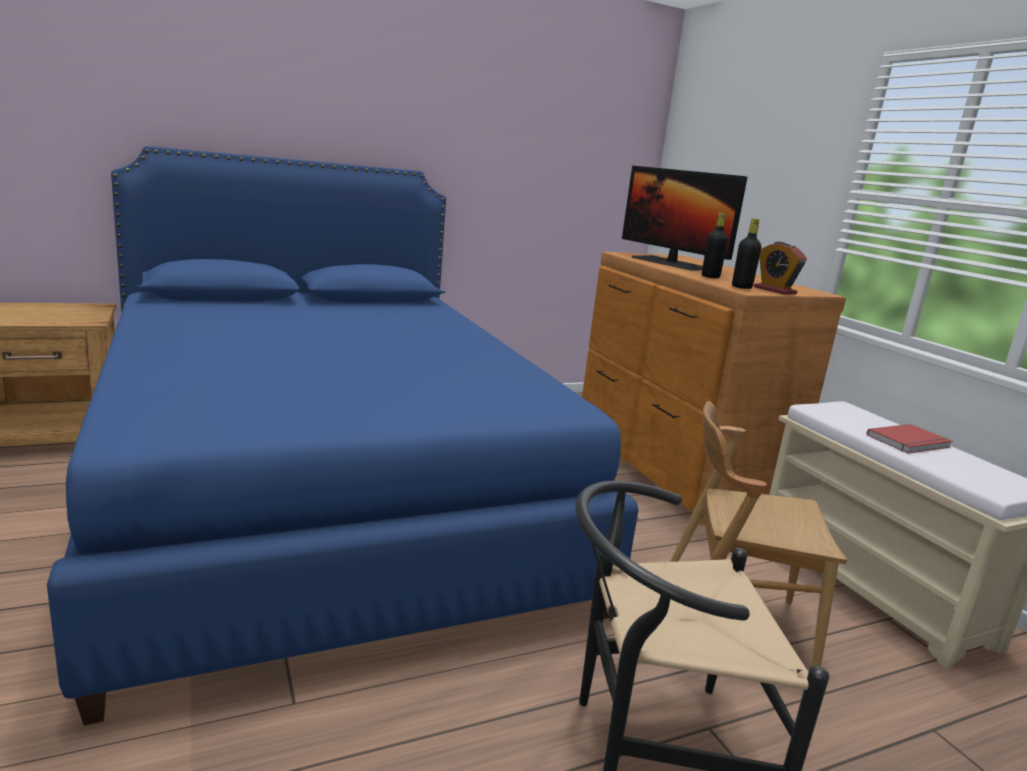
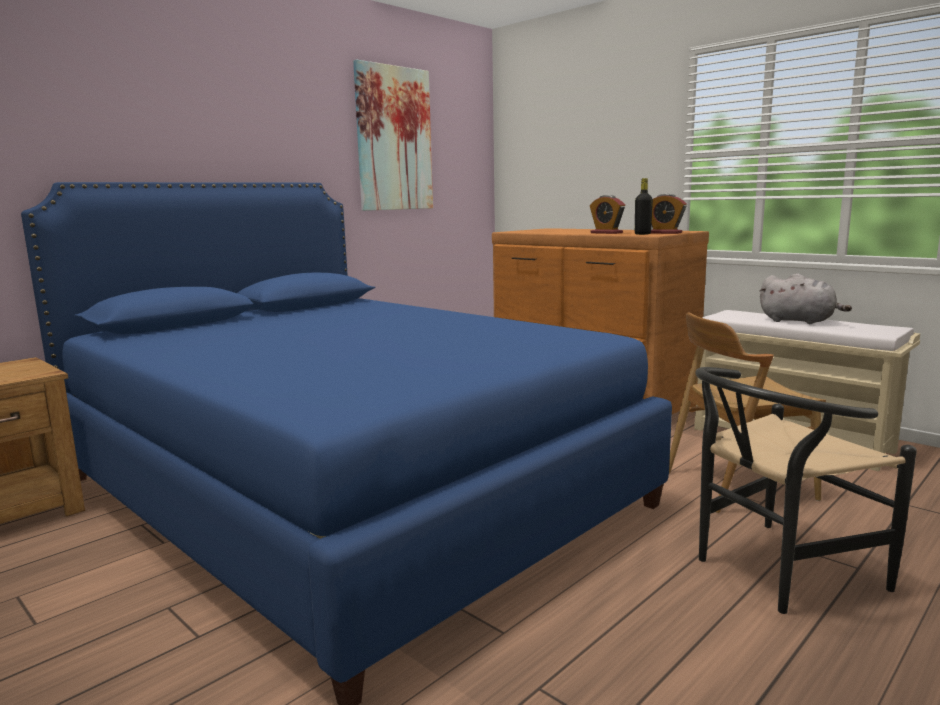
camera: 20 degrees left, 5 degrees down
monitor [622,166,747,271] -> none
black bottle [702,213,728,278] -> alarm clock [590,195,625,234]
red book [867,424,953,453] -> grey plush toy [760,273,852,324]
none -> picture [353,60,433,211]

